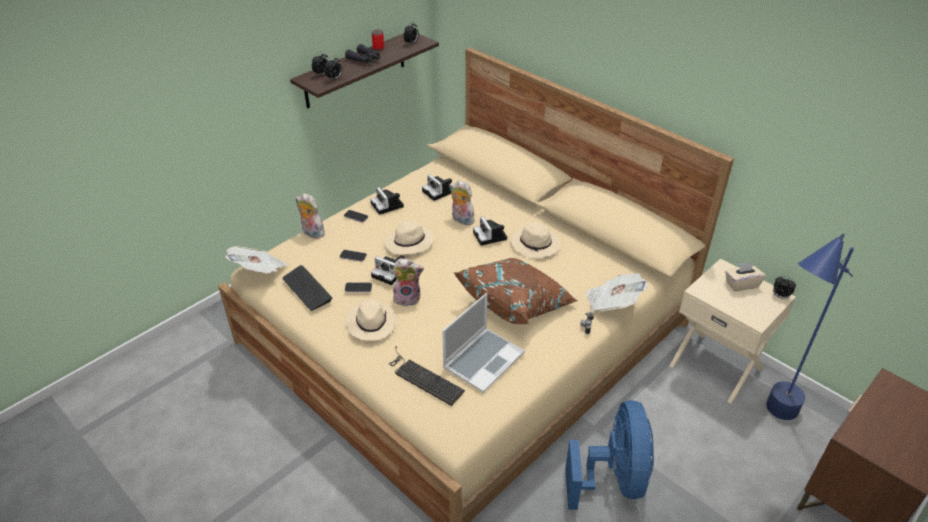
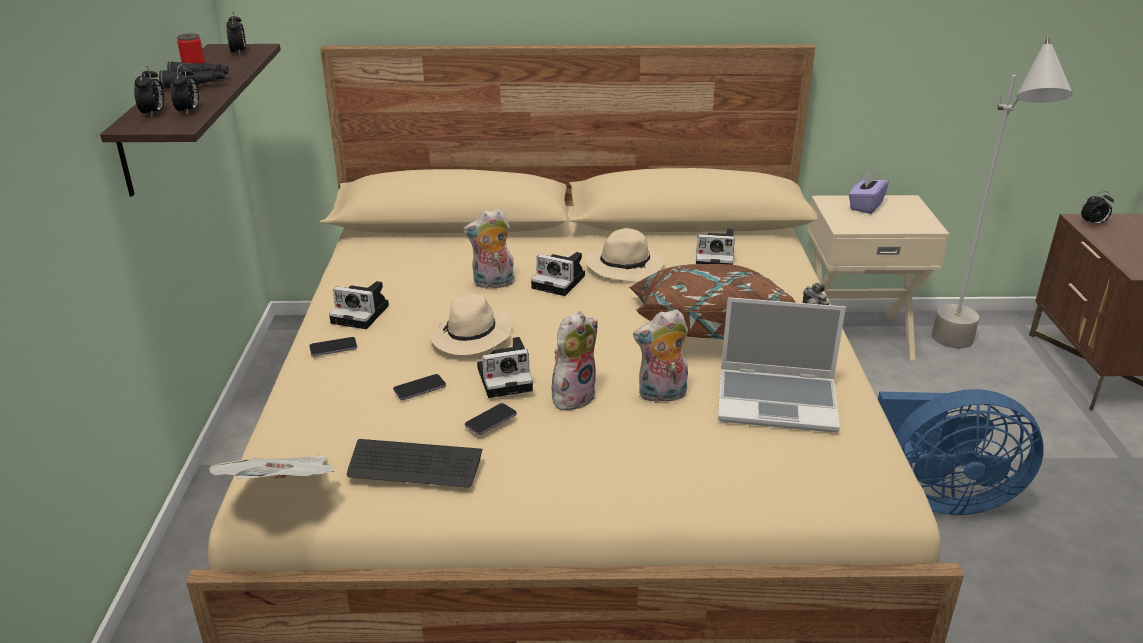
camera: 45 degrees left, 10 degrees down
plush toy [296,193,325,239] -> plush toy moved to [633,309,688,403]
beige hat [346,299,396,341] -> none
keyboard [389,346,465,406] -> none
camera [422,174,452,201] -> camera moved to [696,228,735,265]
laptop [442,293,525,393] -> laptop turned 105 degrees clockwise [718,297,846,433]
blue fan [565,400,654,510] -> blue fan turned 135 degrees clockwise [878,389,1044,515]
newspaper [586,273,648,312] -> none
beige tissue box [725,262,766,291] -> purple tissue box [849,171,889,214]
blue floor lamp [766,234,854,420] -> grey floor lamp [931,38,1073,348]
alarm clock [773,276,796,299] -> alarm clock moved to [1081,191,1114,225]

